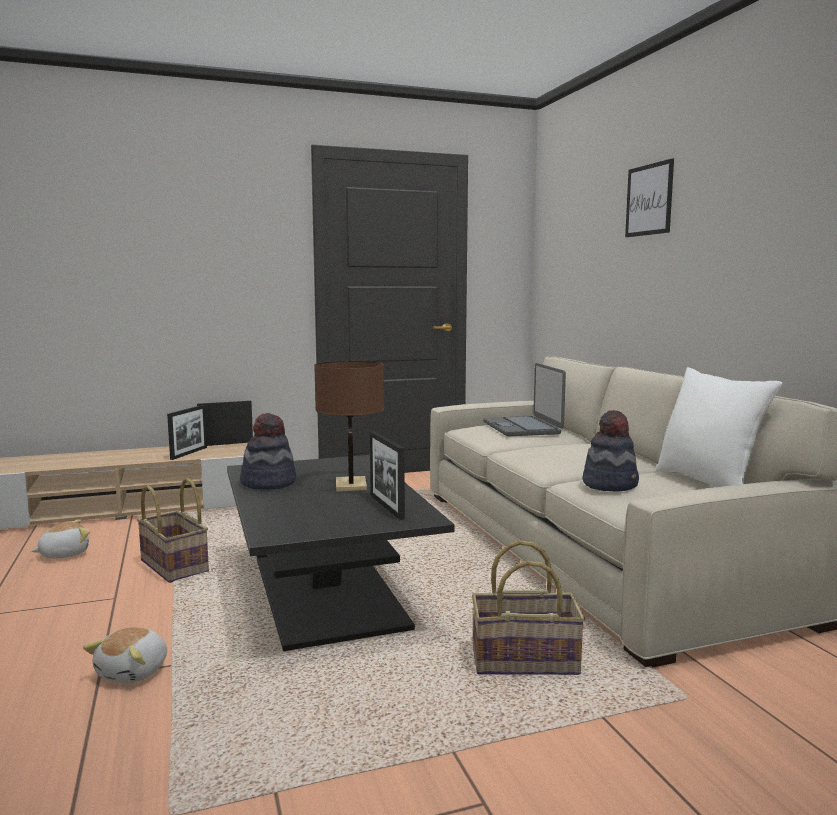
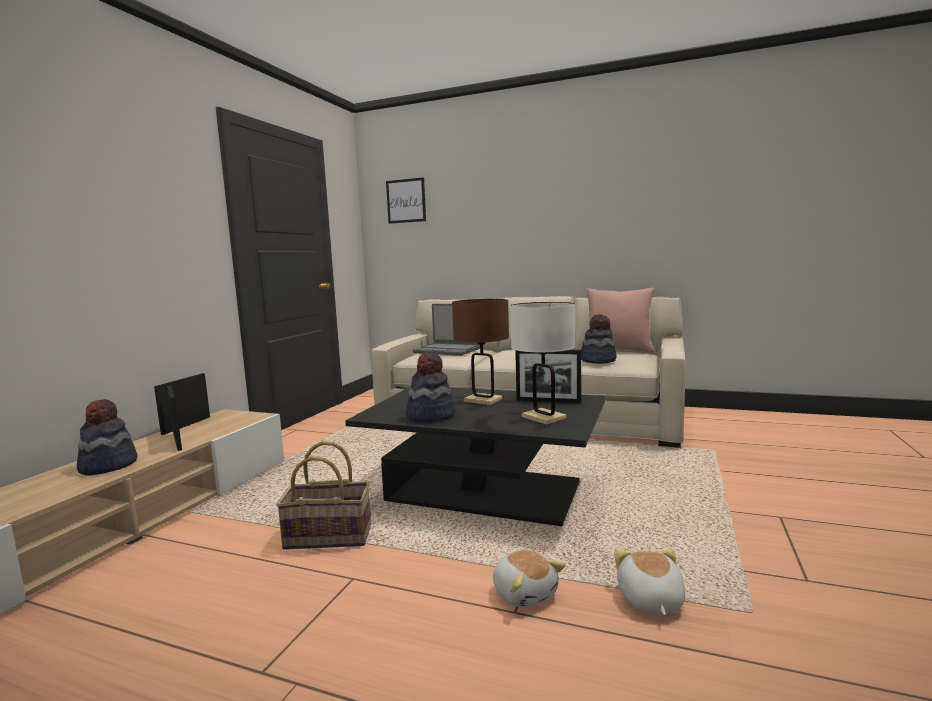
camera: 50 degrees left, 0 degrees up
plush toy [31,519,90,559] -> plush toy moved to [614,549,685,615]
basket [472,540,585,675] -> none
picture [625,158,674,237] -> picture moved to [386,177,426,224]
white pillow [656,367,782,487] -> pink pillow [586,288,655,353]
none -> hat [77,399,138,475]
none -> white table lamp [510,302,576,424]

